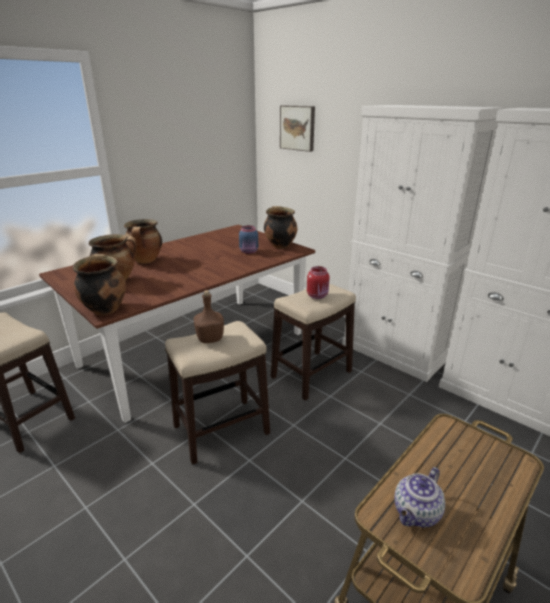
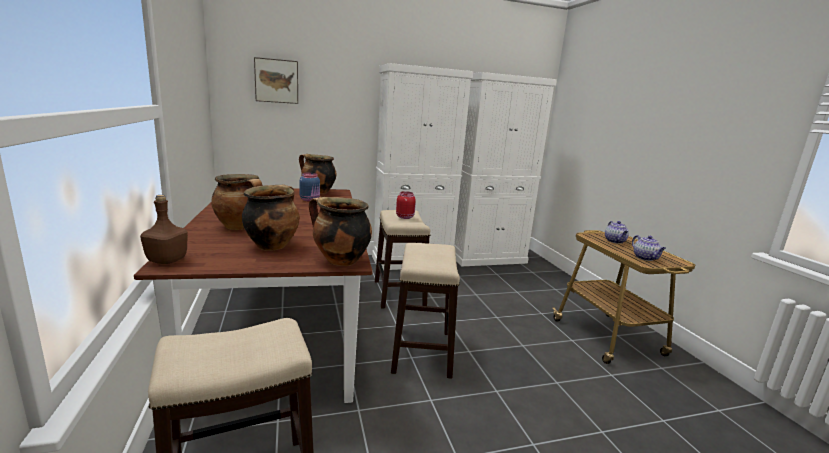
camera: 60 degrees left, 10 degrees down
brown bottle [194,290,224,343] -> brown bottle moved to [140,195,188,264]
none -> teapot [605,221,629,244]

